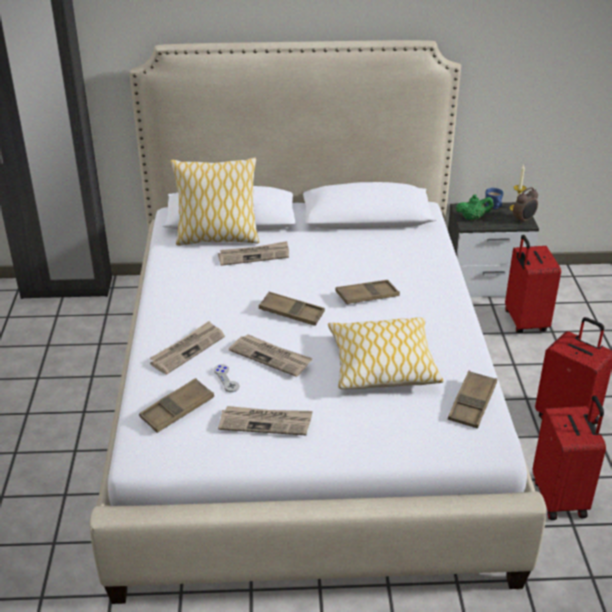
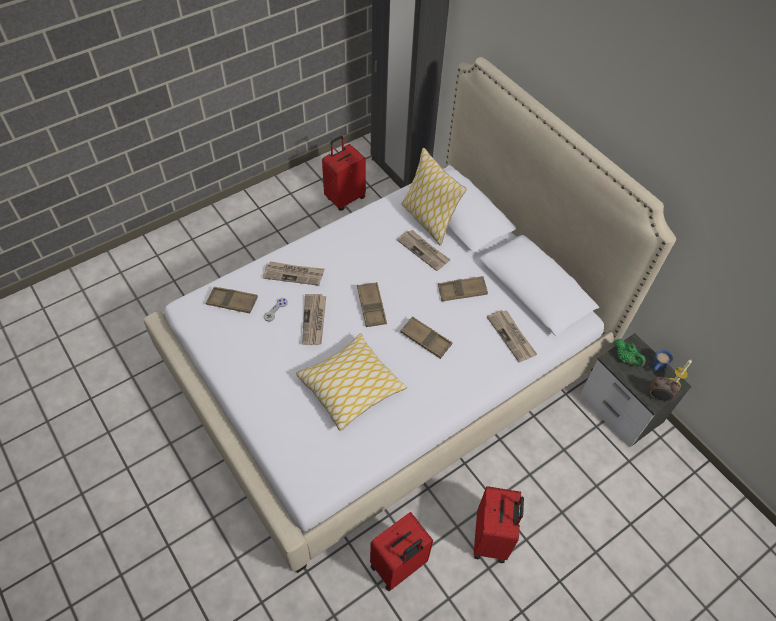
camera: 55 degrees right, 20 degrees up
newspaper [218,406,313,435] -> newspaper moved to [487,310,537,362]
brown tray [448,371,497,428] -> brown tray moved to [438,276,488,301]
red suitcase [505,235,561,333] -> red suitcase moved to [322,136,366,211]

